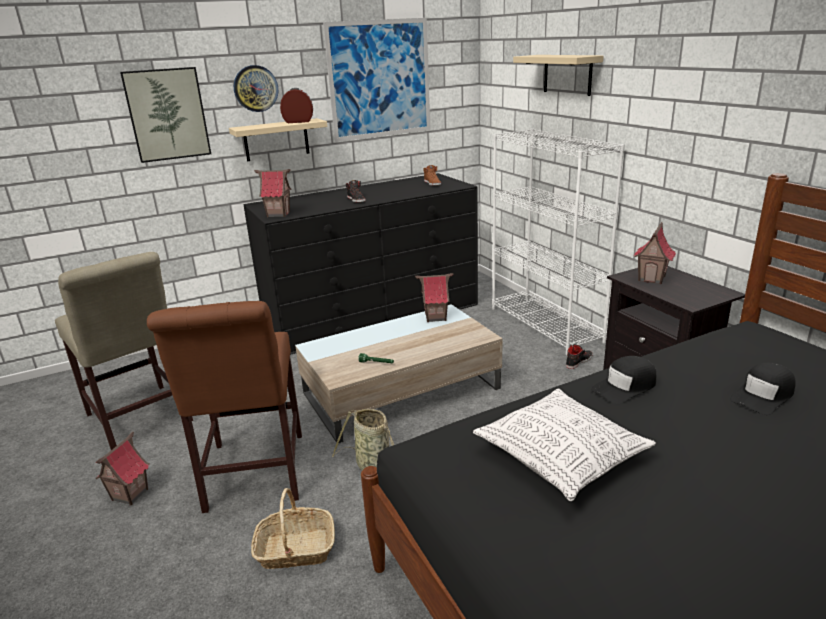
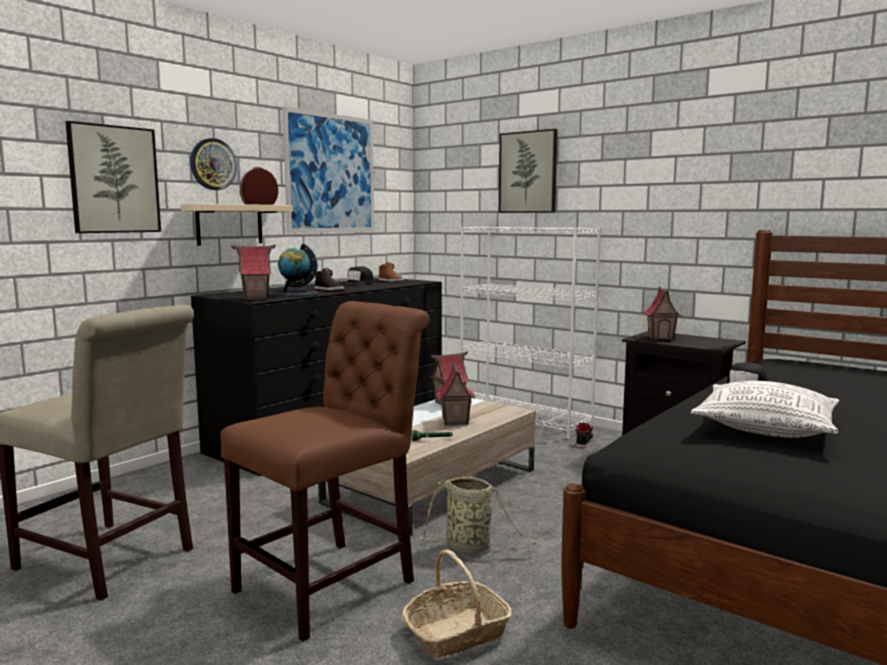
camera: 25 degrees left, 15 degrees down
toy house [95,432,149,505] -> toy house moved to [435,362,476,425]
brown chair [147,301,302,513] -> brown chair turned 105 degrees counterclockwise [220,301,429,641]
beige shelf [513,55,604,96] -> picture [499,129,558,213]
black cap [730,363,796,415] -> black cap moved to [340,266,374,285]
none -> globe [273,244,319,297]

